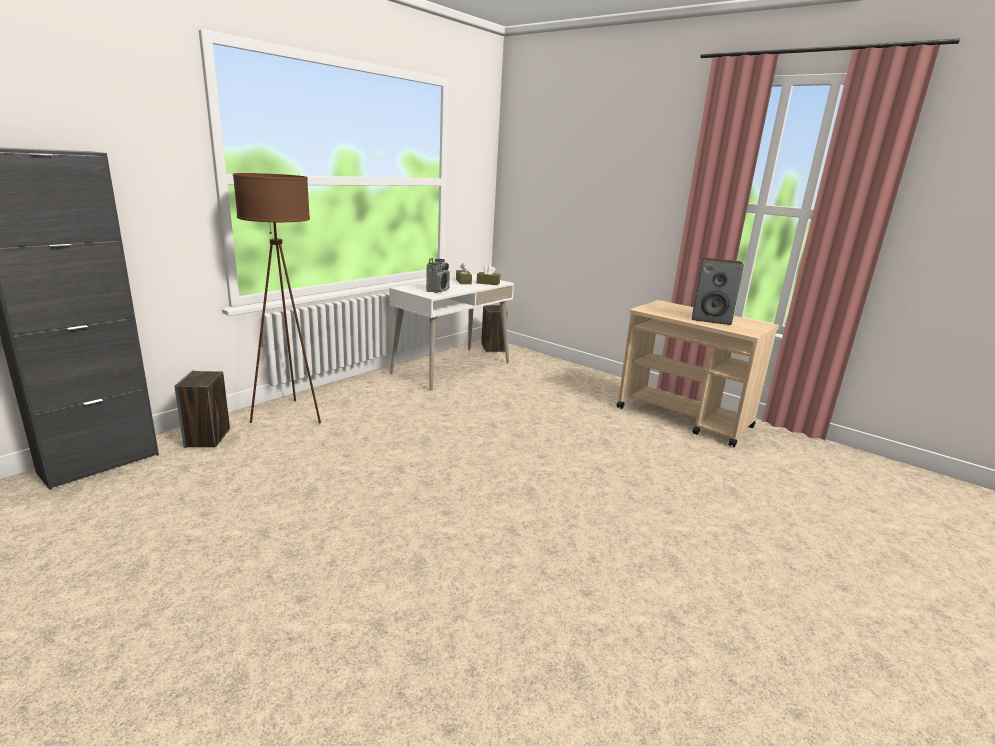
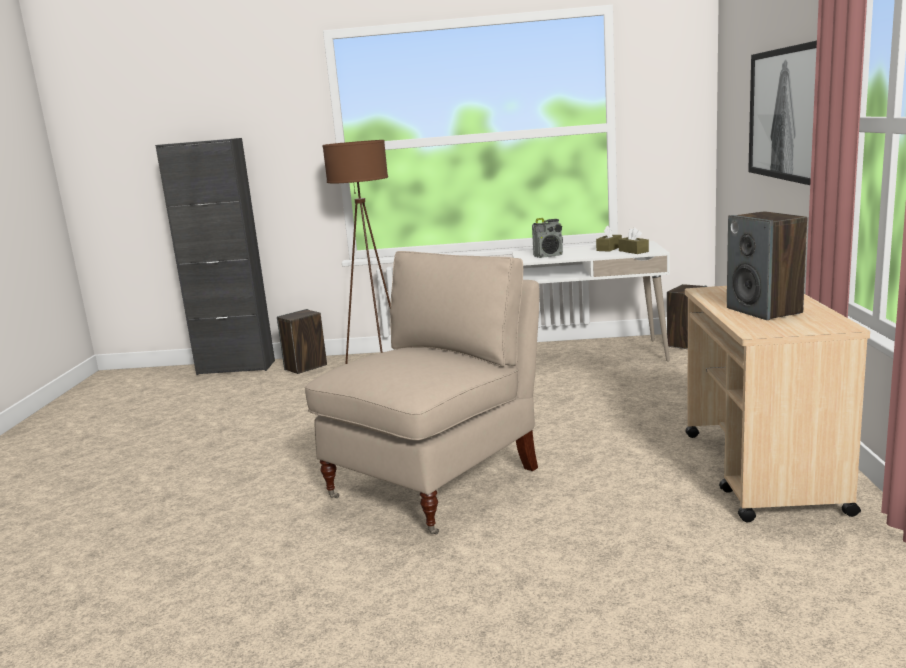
camera: 55 degrees right, 5 degrees down
none -> beige chair [305,251,540,534]
none -> picture [748,40,817,185]

